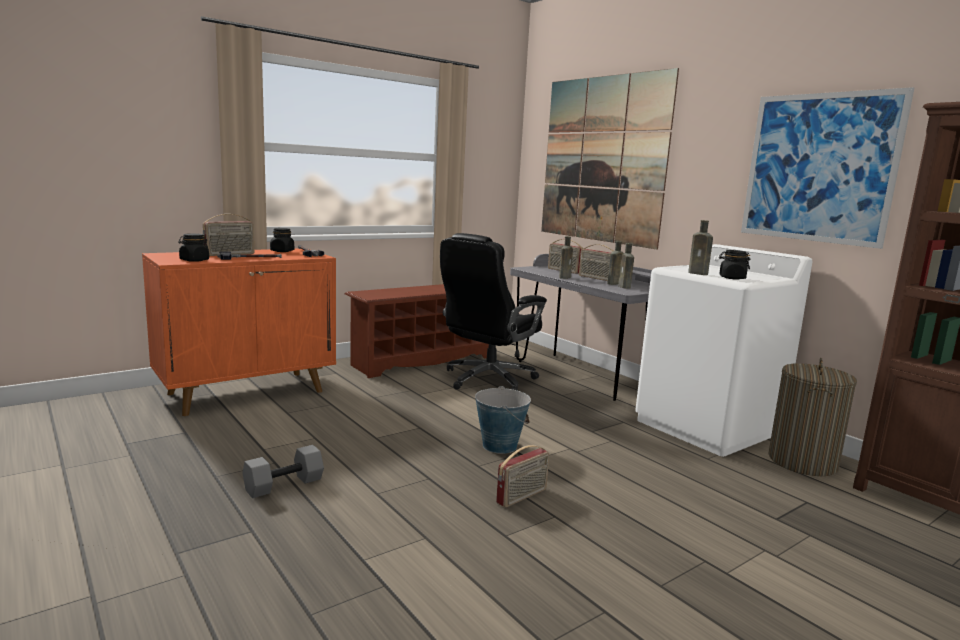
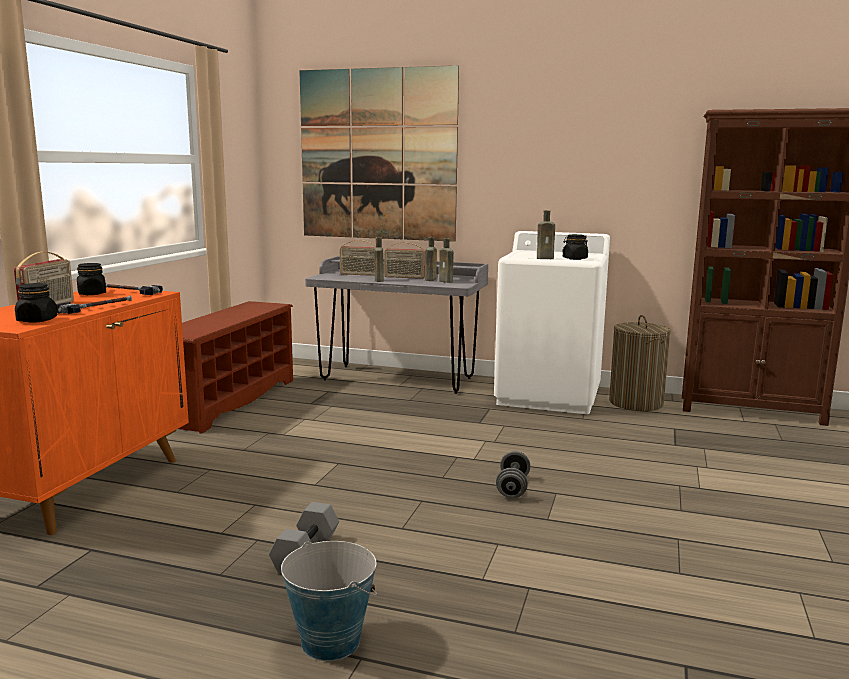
camera: 35 degrees left, 0 degrees up
black office chair [440,233,547,391] -> none
bucket [475,386,531,454] -> bucket moved to [281,541,377,661]
radio [496,445,549,508] -> grey dumbbell [496,451,530,498]
picture [741,87,914,249] -> none

